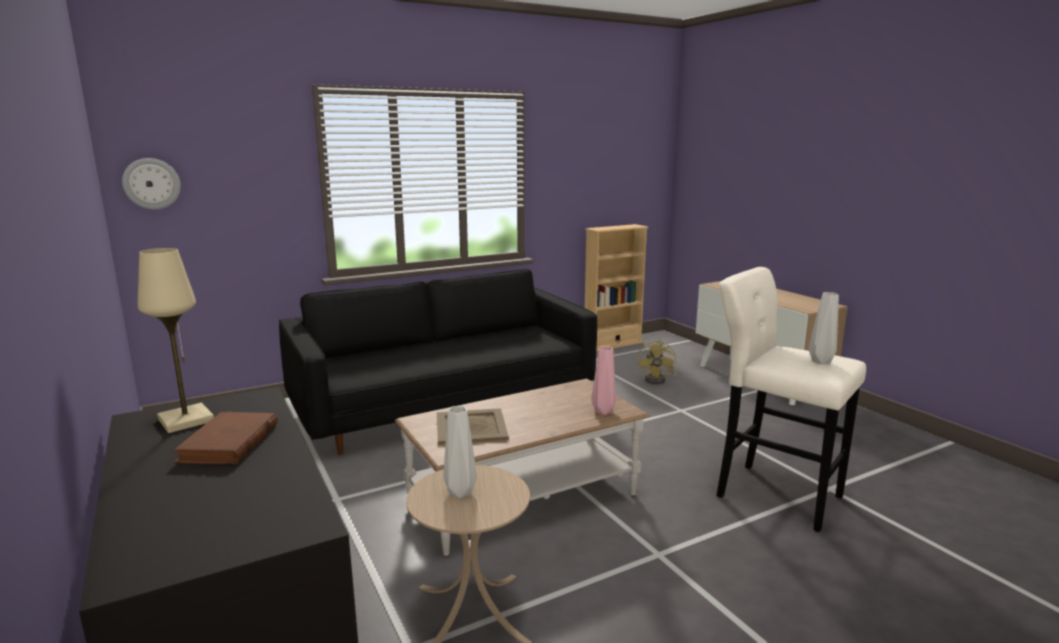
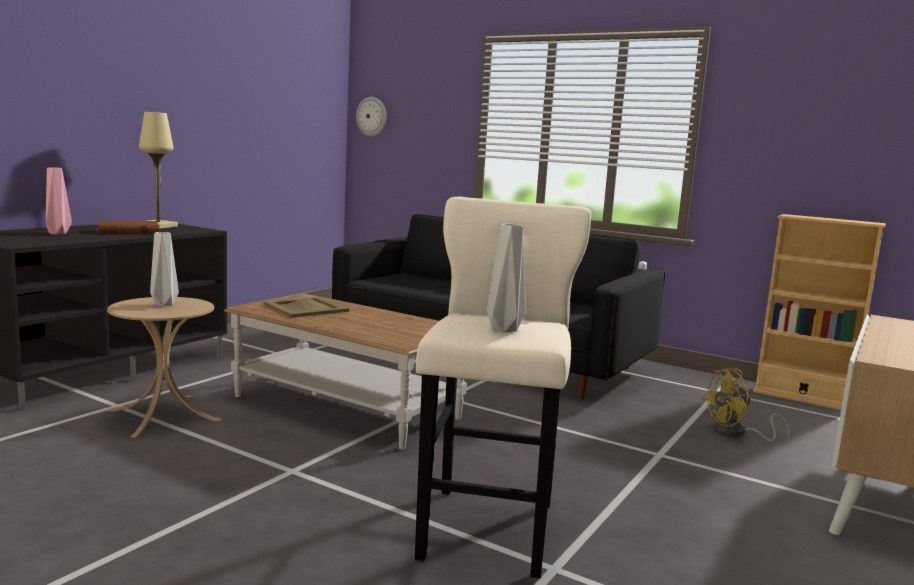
camera: 60 degrees right, 5 degrees down
pink vase [591,347,616,415] -> pink vase moved to [46,167,72,235]

